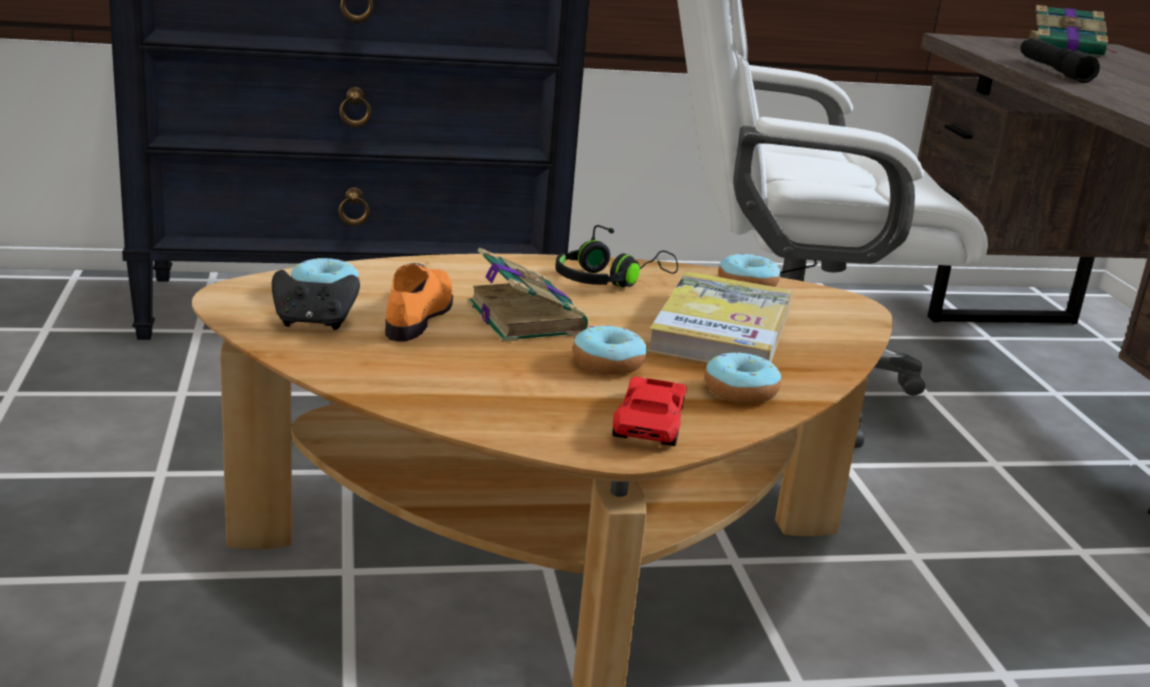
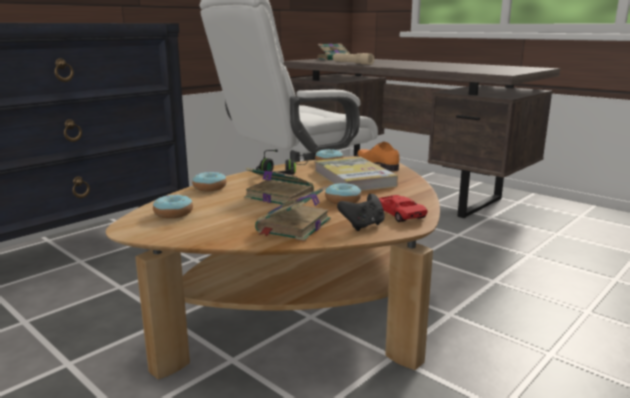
camera: 35 degrees left, 5 degrees down
black game controller [272,270,360,330] -> black game controller moved to [337,194,385,231]
orange shoe [385,263,453,341] -> orange shoe moved to [357,141,399,171]
donut [705,352,781,404] -> donut moved to [192,172,226,191]
black flashlight [1020,38,1100,83] -> beige flashlight [333,53,375,65]
none -> book [255,186,331,241]

